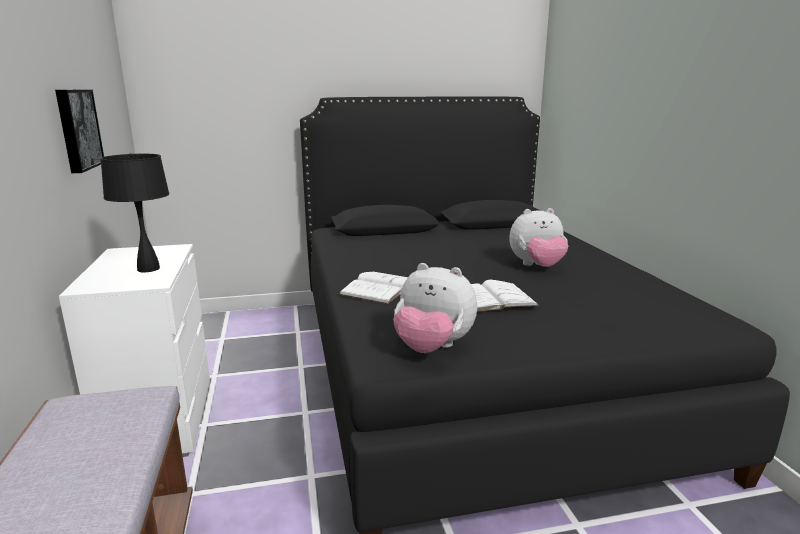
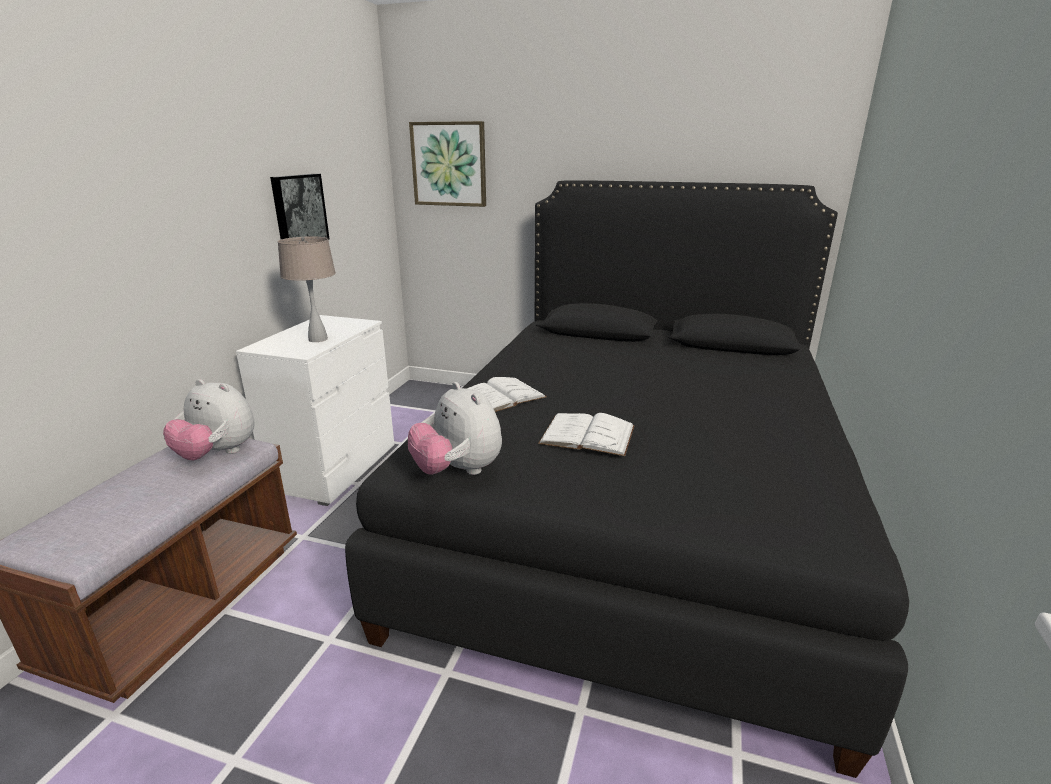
camera: 30 degrees right, 5 degrees up
black table lamp [100,153,169,272] -> beige table lamp [278,236,336,342]
plush toy [510,208,568,267] -> plush toy moved to [163,379,255,461]
none -> picture [409,121,486,207]

